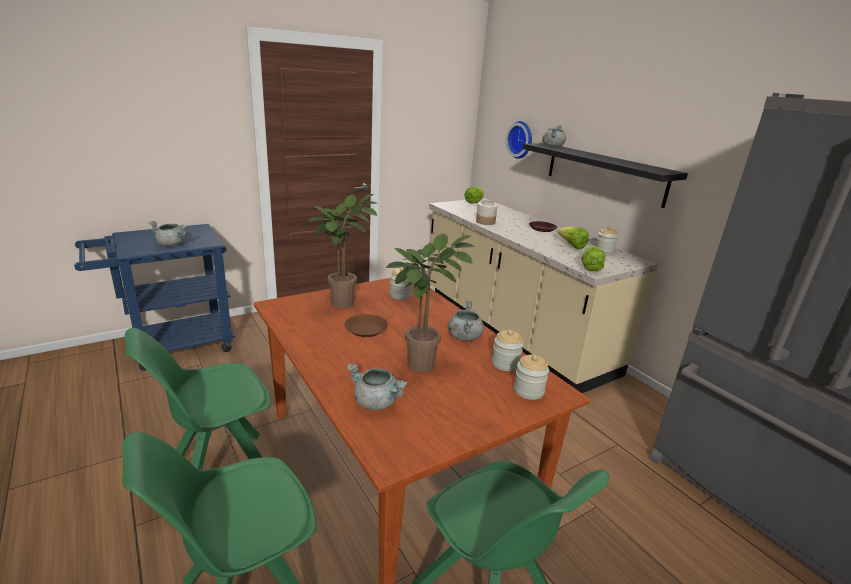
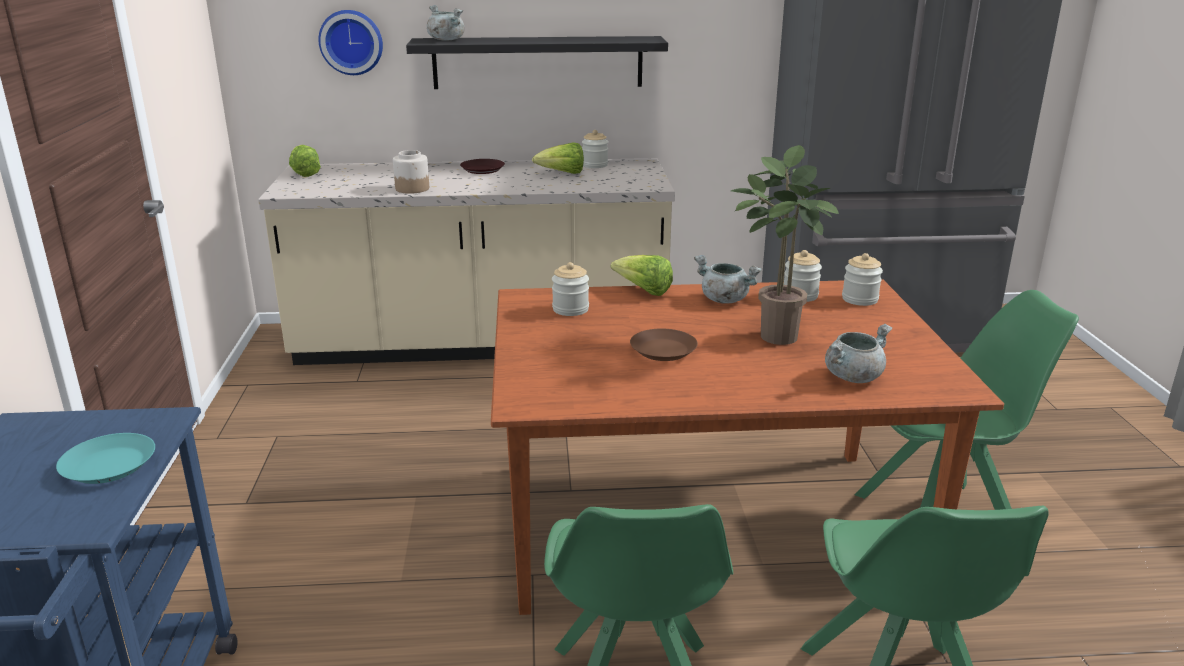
camera: 60 degrees left, 0 degrees up
grey cooking pot [149,221,188,246] -> turquoise plate [56,433,155,484]
potted plant [309,194,378,309] -> none
lettuce [581,246,605,271] -> lettuce moved to [611,255,673,296]

